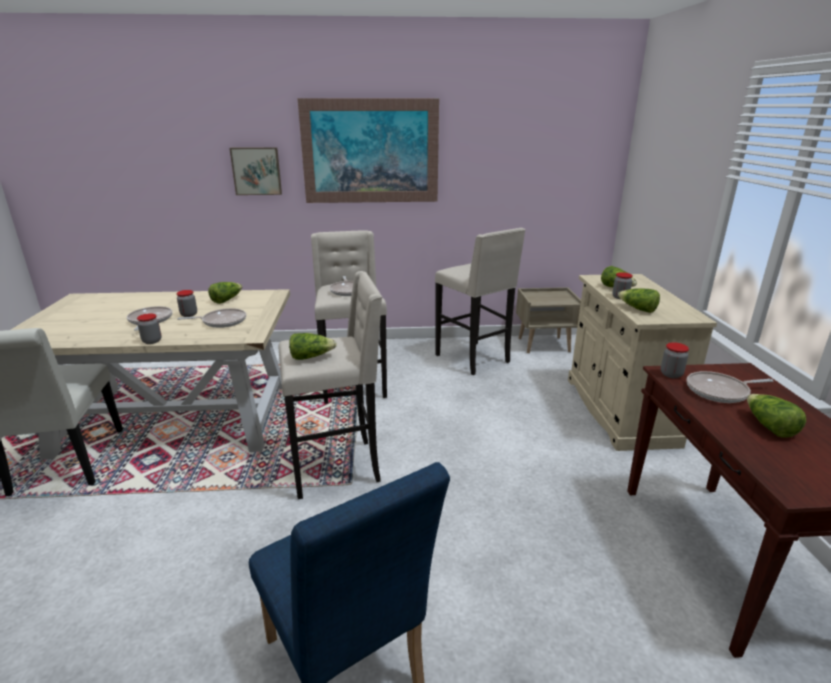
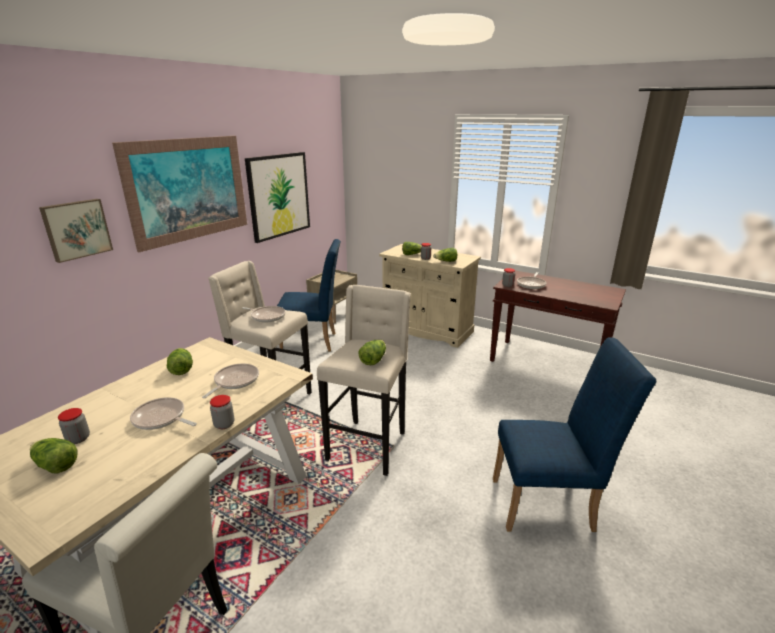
camera: 55 degrees left, 0 degrees up
jar [176,290,197,317] -> jar moved to [58,408,90,444]
beige stool [435,228,525,375] -> blue chair [277,239,341,352]
lettuce [747,394,806,438] -> lettuce moved to [30,438,78,473]
none -> picture [245,152,310,243]

